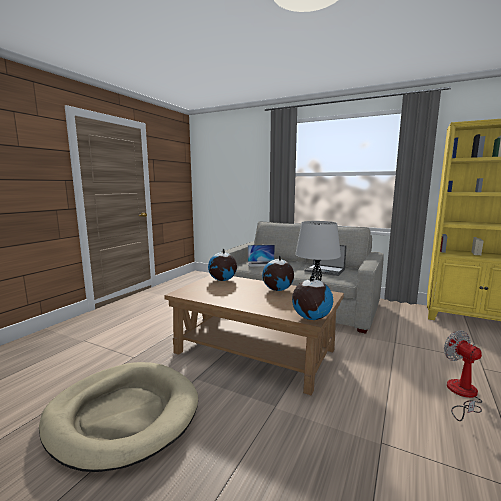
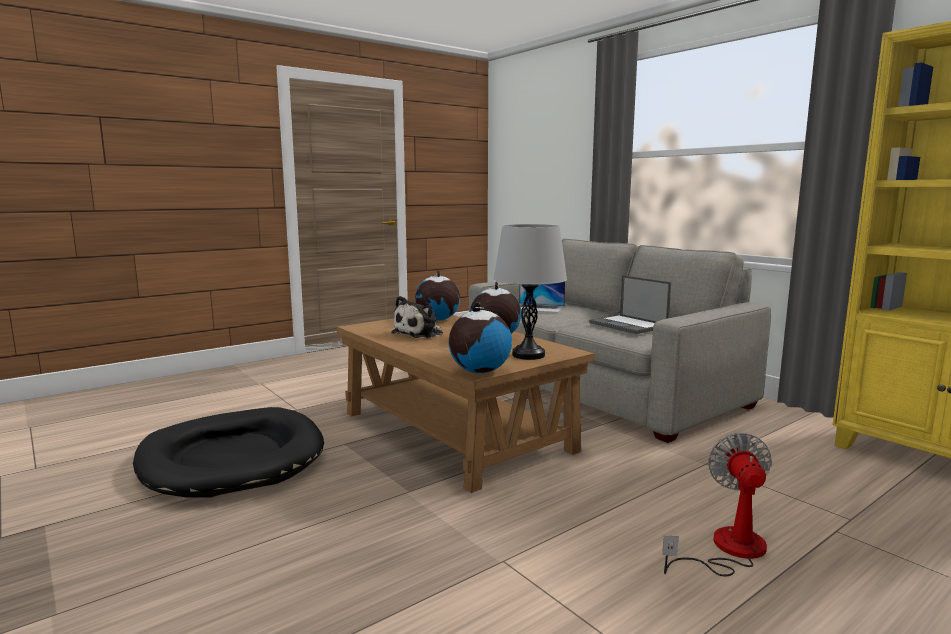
camera: 25 degrees right, 0 degrees up
beige dog bed [39,362,198,472] -> black dog bed [133,407,324,497]
none -> plush toy [391,296,443,338]

